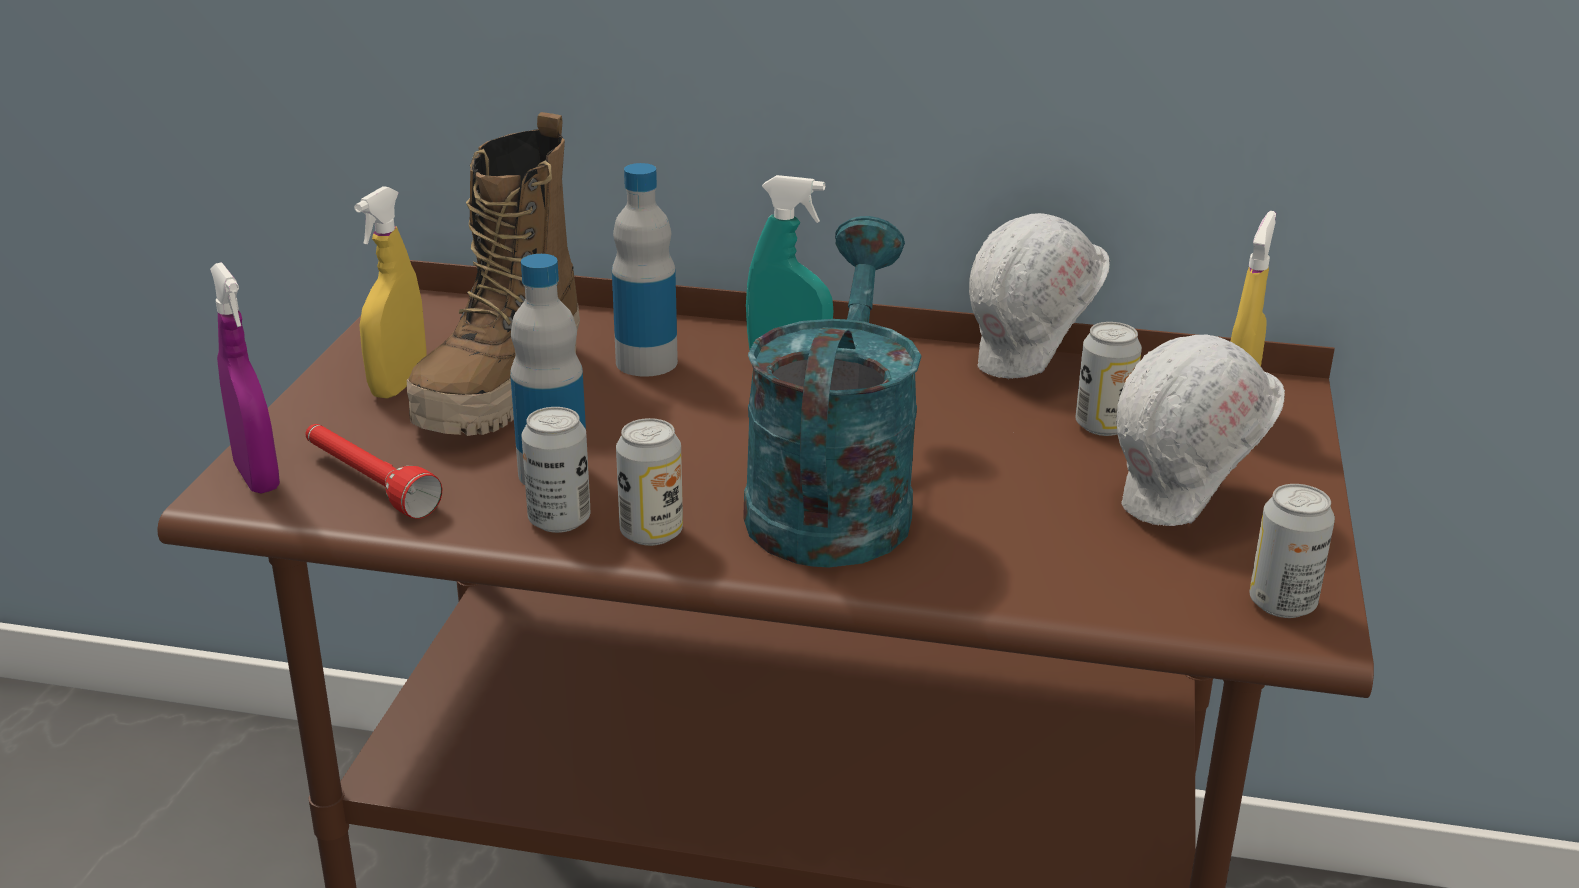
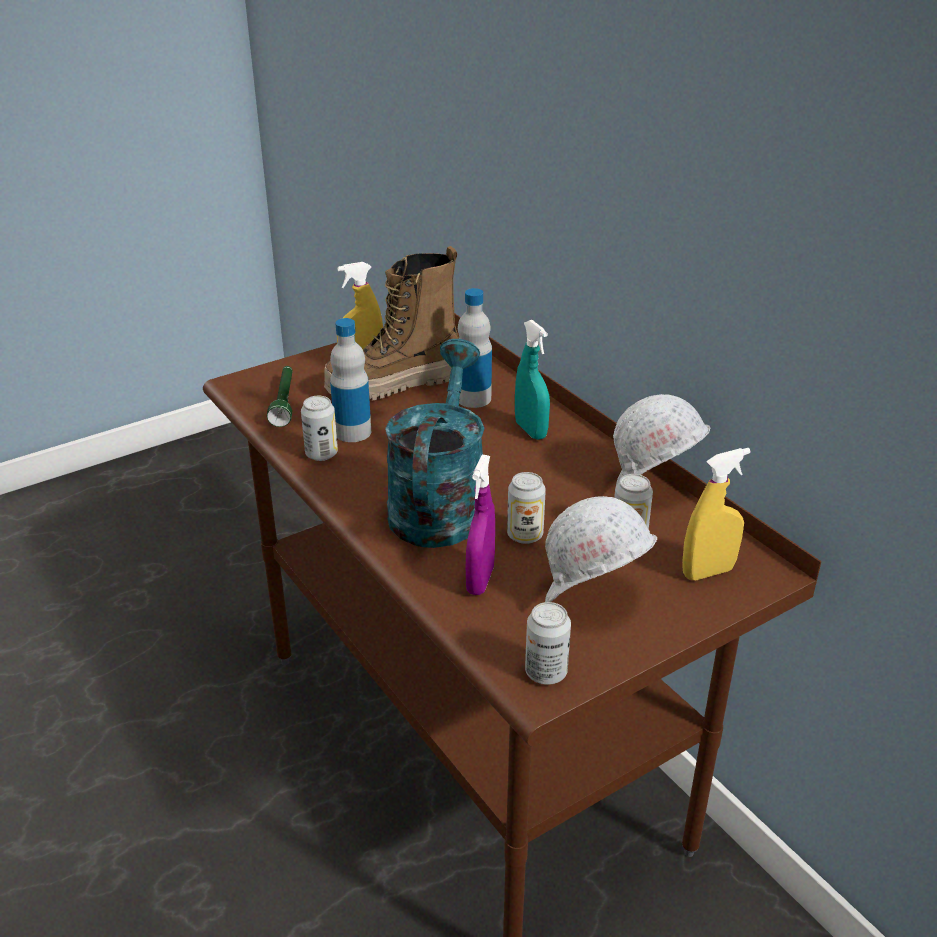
camera: 45 degrees right, 5 degrees up
purple spray bottle [210,262,280,493] -> purple spray bottle moved to [466,455,495,595]
red flashlight [306,424,442,519] -> green flashlight [267,366,293,427]
can [616,418,683,546] -> can moved to [507,472,546,544]
turquoise watering can [743,216,921,568] -> turquoise watering can turned 45 degrees counterclockwise [385,339,485,548]

